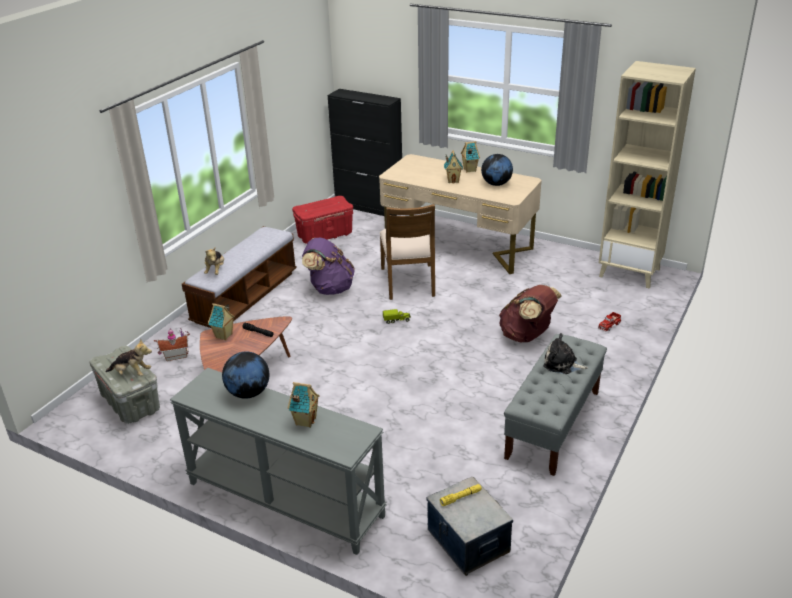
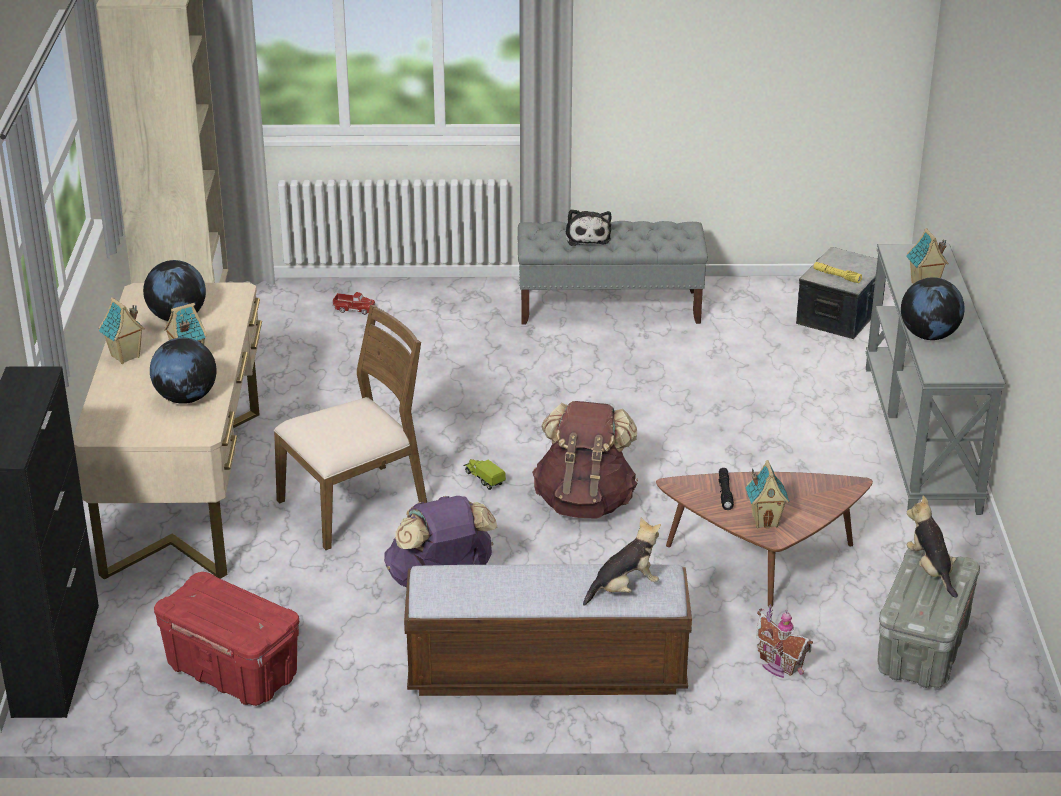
camera: 120 degrees left, 0 degrees up
brown backpack [499,285,562,343] -> brown backpack moved to [532,401,638,519]
none -> globe [150,337,217,404]

